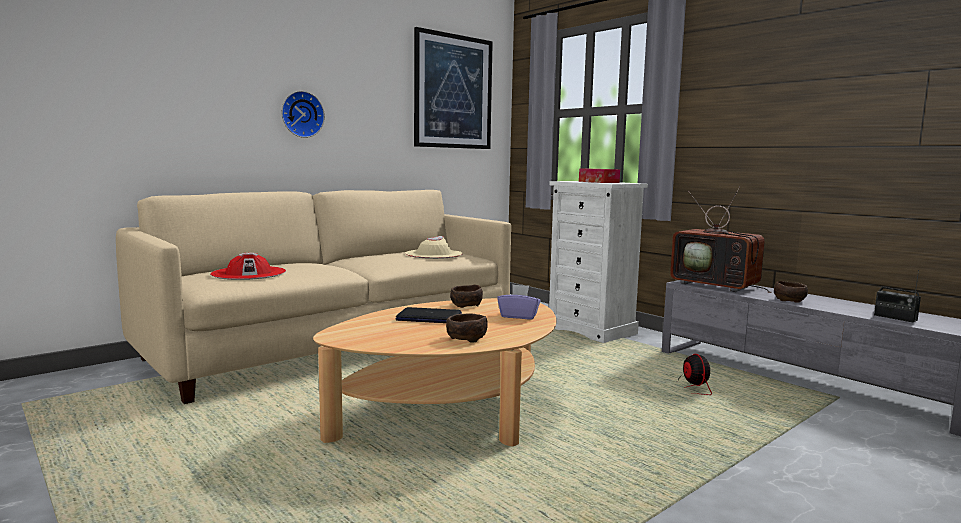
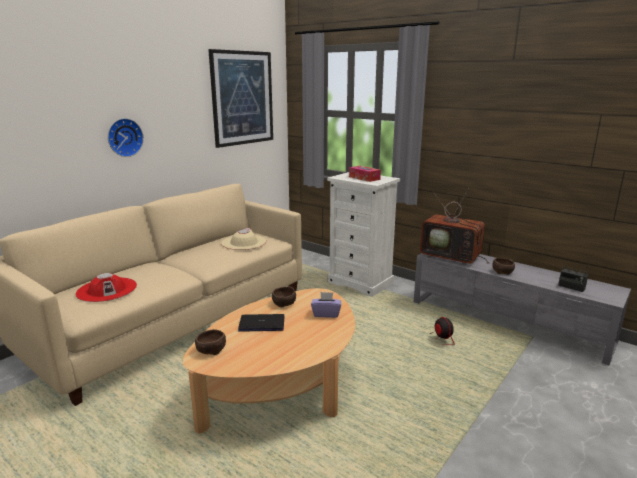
camera: 10 degrees left, 10 degrees up
brown bowl [446,313,488,343] -> brown bowl moved to [195,329,226,355]

